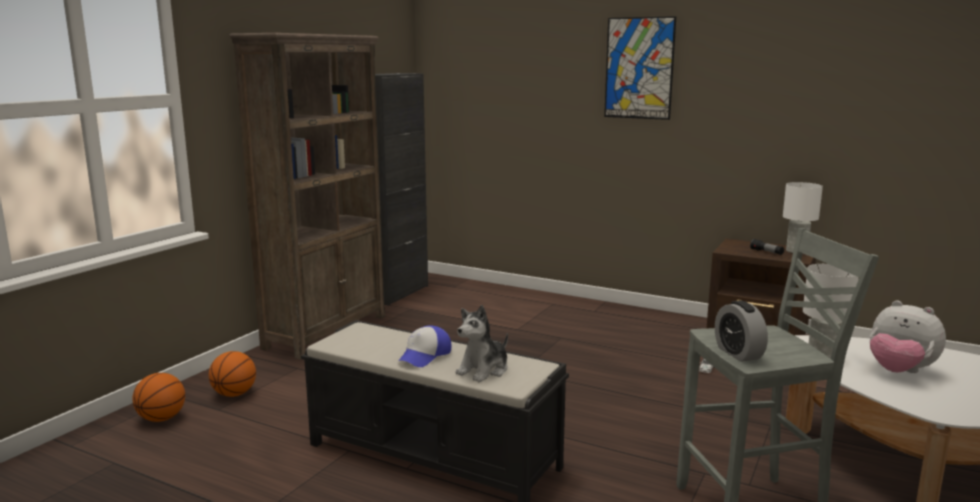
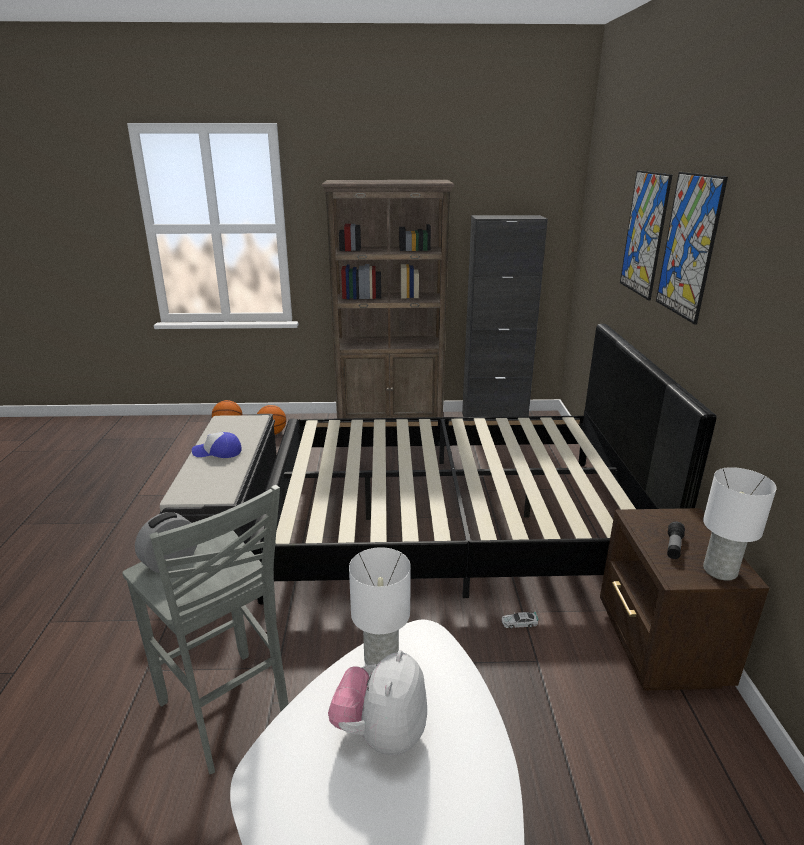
camera: 60 degrees right, 10 degrees up
plush toy [456,305,508,382] -> none
none -> black bed [248,324,716,605]
none -> picture [620,170,672,300]

